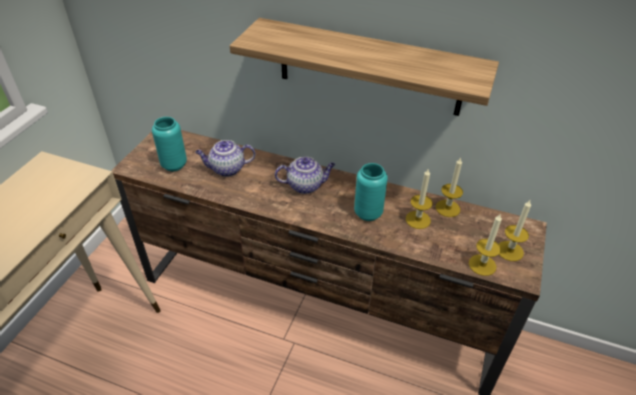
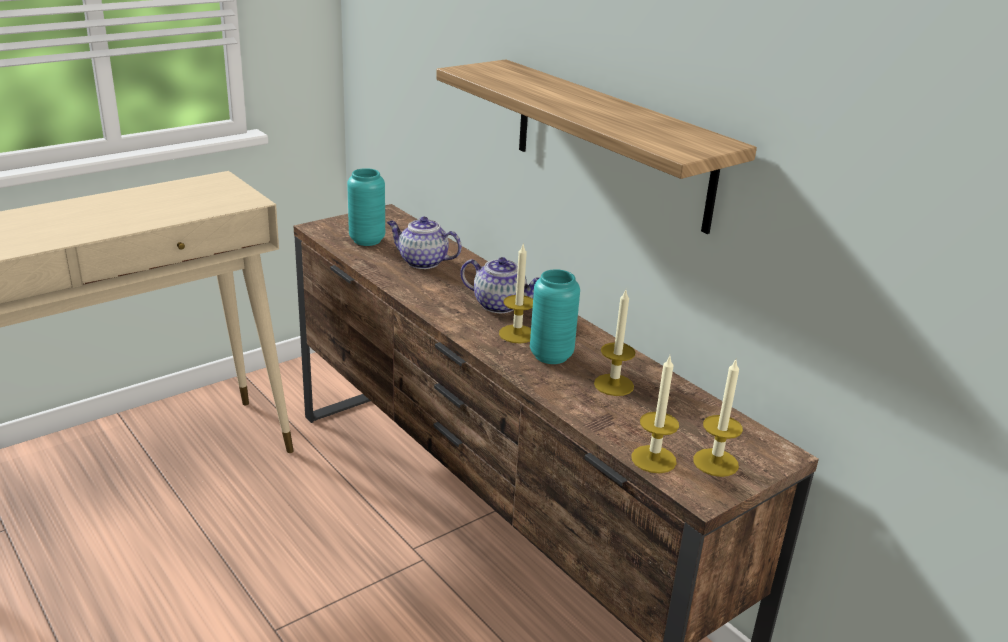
camera: 30 degrees right, 15 degrees down
candle [436,157,463,217] -> candle moved to [499,245,533,343]

